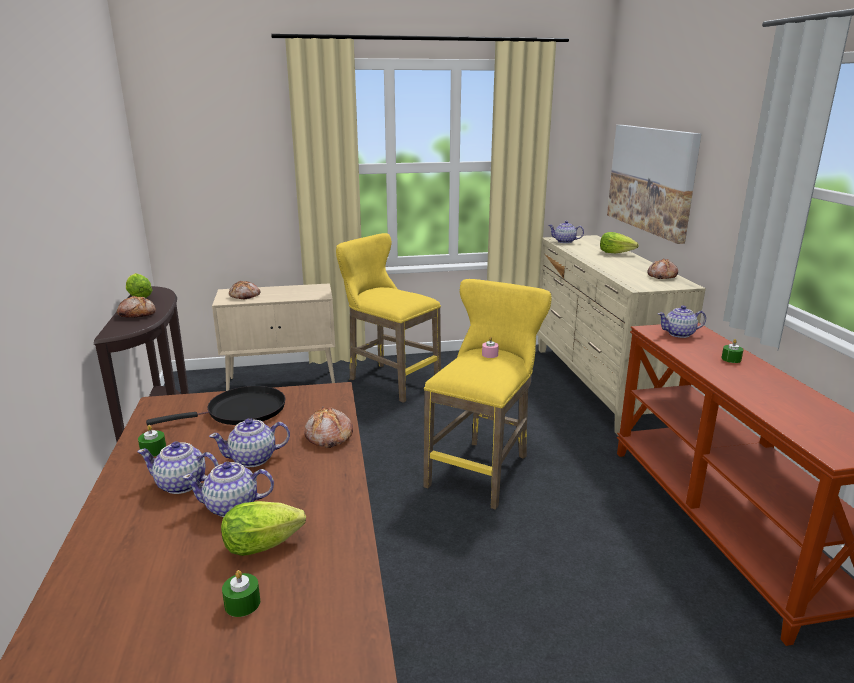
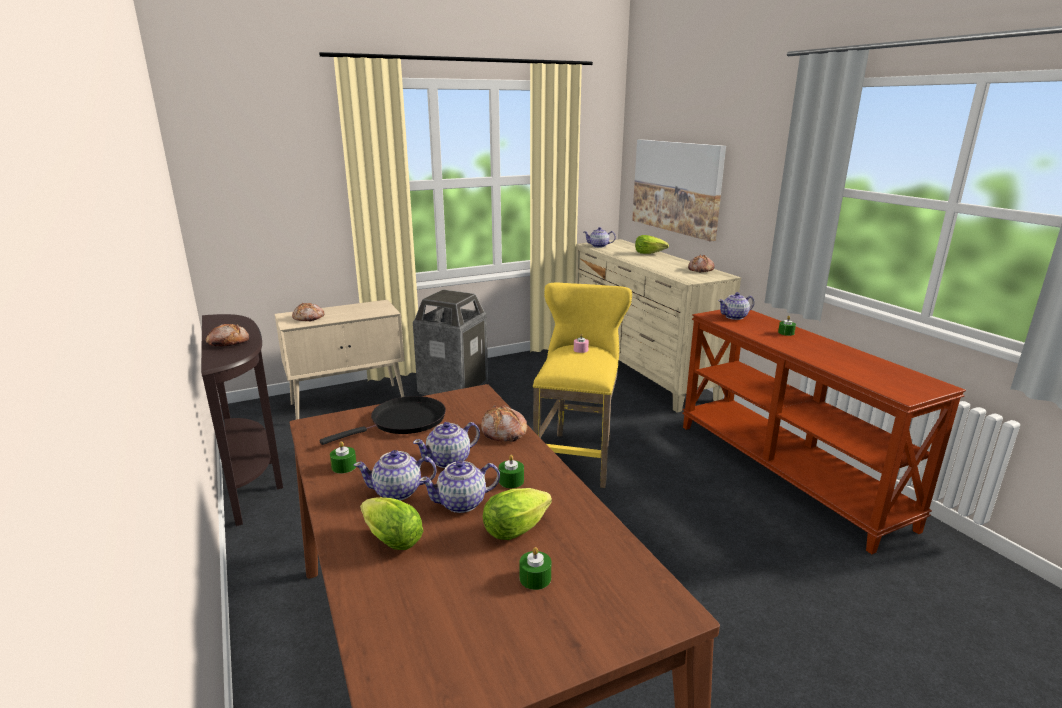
camera: 15 degrees left, 0 degrees up
lettuce [126,273,153,298] -> lettuce moved to [360,497,423,550]
yellow stool [336,233,441,403] -> trash can [413,290,488,395]
none -> green candle [499,455,524,488]

